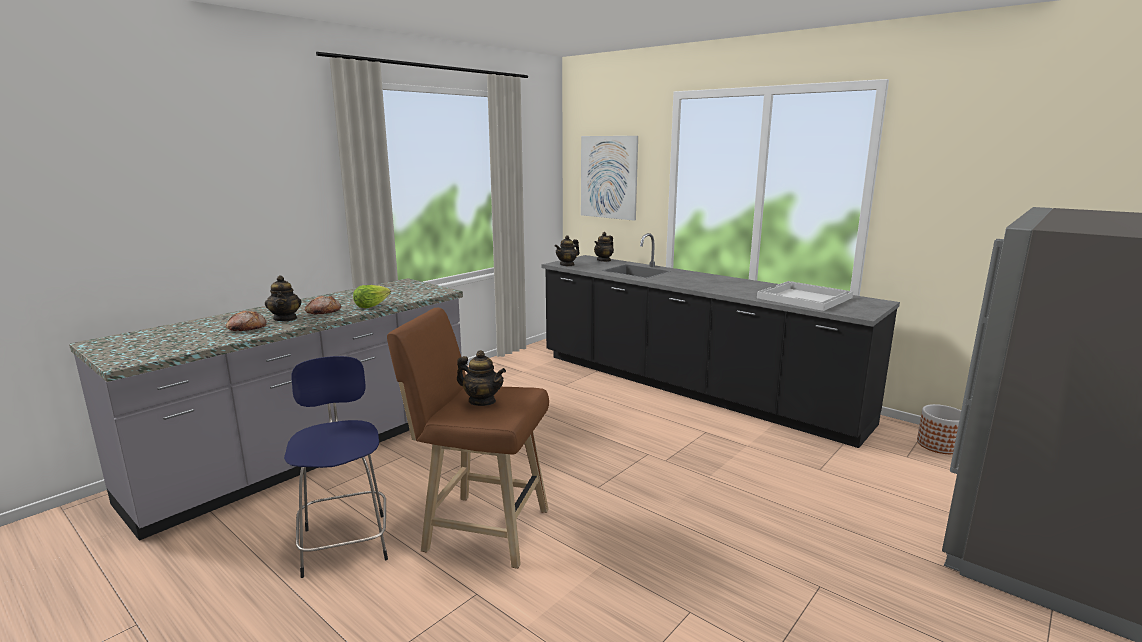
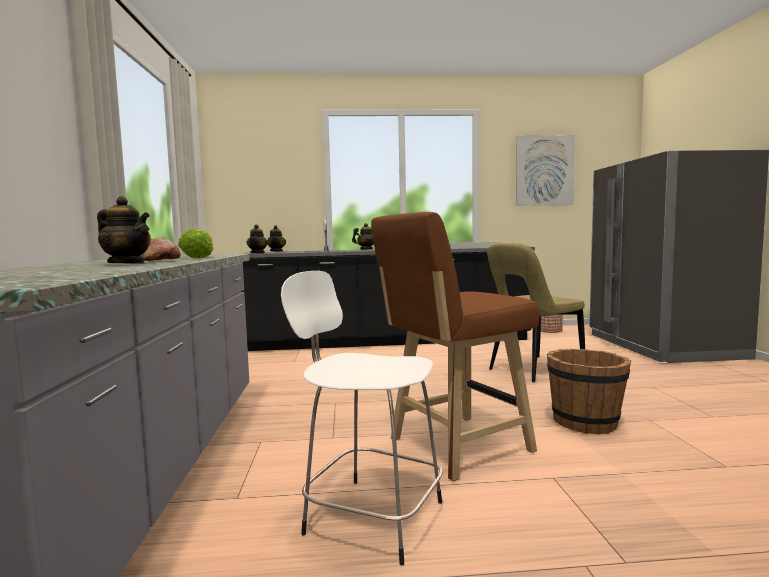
camera: 45 degrees left, 10 degrees down
bread [226,311,267,331] -> none
blue stool [284,356,388,578] -> white stool [281,271,443,565]
teapot [457,350,506,406] -> teapot moved to [352,223,374,250]
picture [581,136,638,221] -> picture moved to [516,135,575,206]
none -> beige chair [487,243,585,382]
none -> brown bucket [547,349,631,435]

